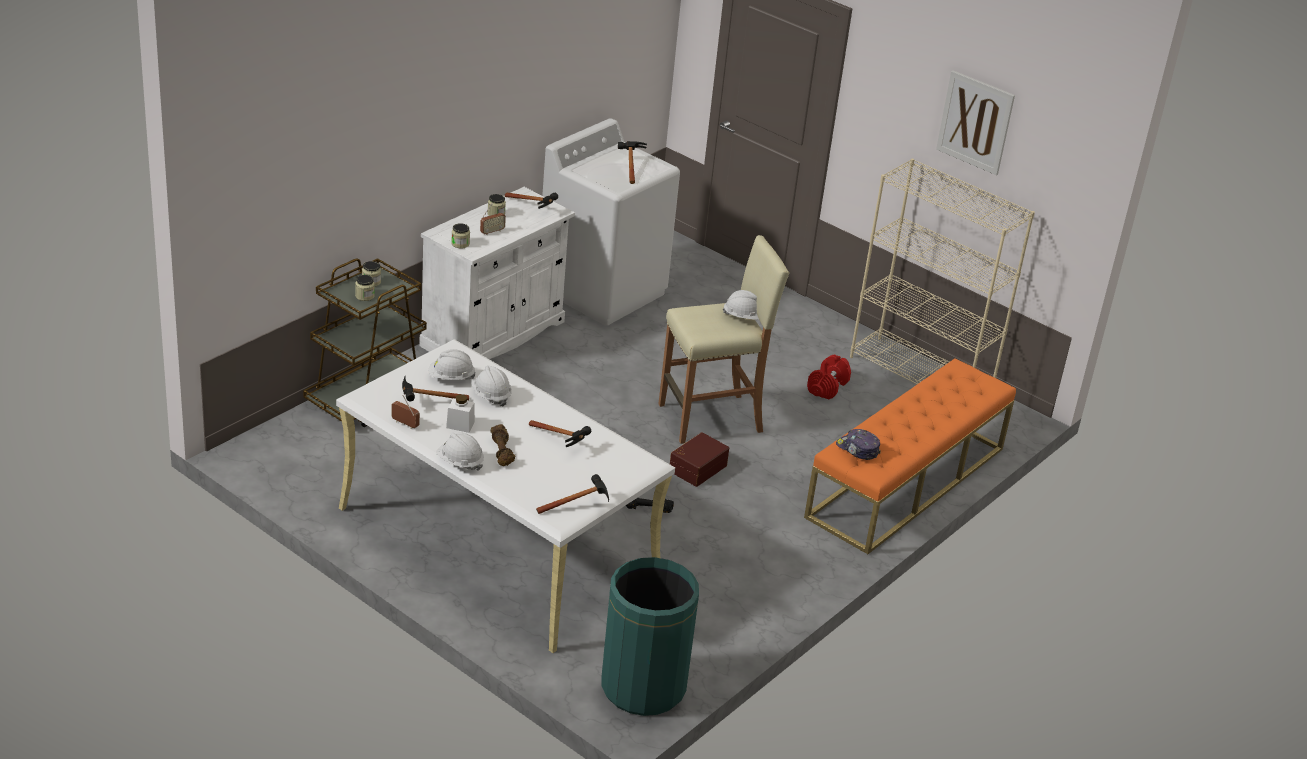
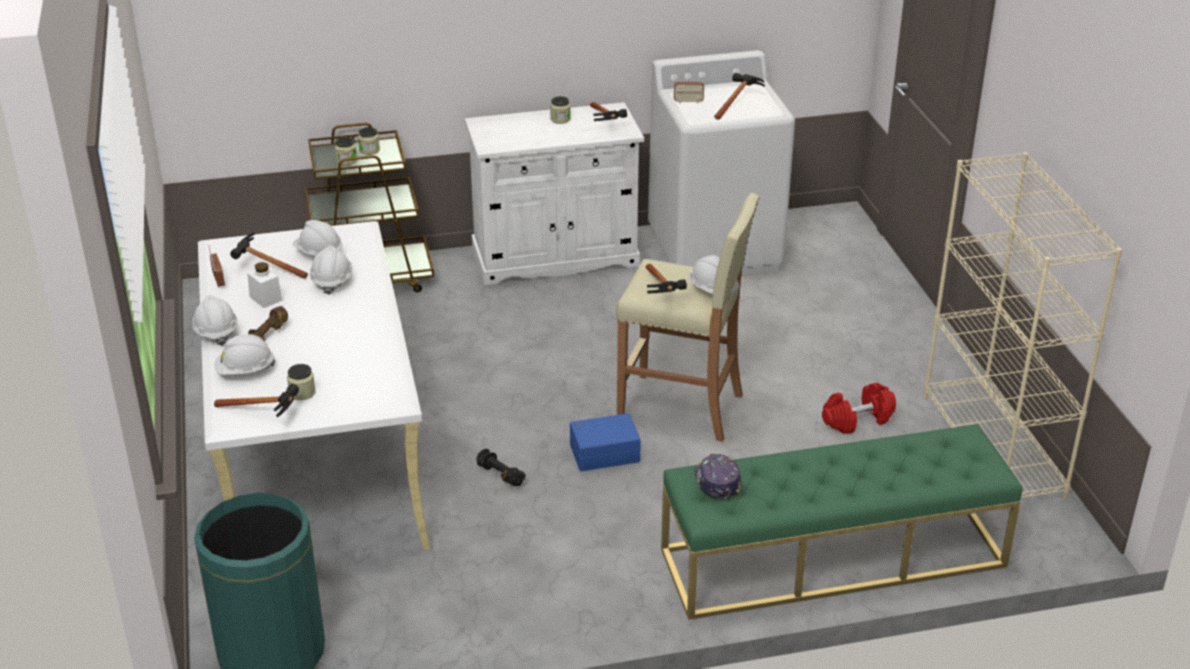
camera: 40 degrees right, 0 degrees up
jar [451,223,470,248] -> jar moved to [287,364,315,400]
radio [480,203,506,235] -> radio moved to [674,67,704,104]
hammer [529,420,591,447] -> hammer moved to [646,264,687,293]
brown storage box [670,432,729,487] -> blue storage box [570,413,641,471]
orange bench [804,358,1016,554] -> green bench [661,424,1023,620]
picture [936,70,1015,175] -> none
none -> white hard hat [214,334,275,375]

